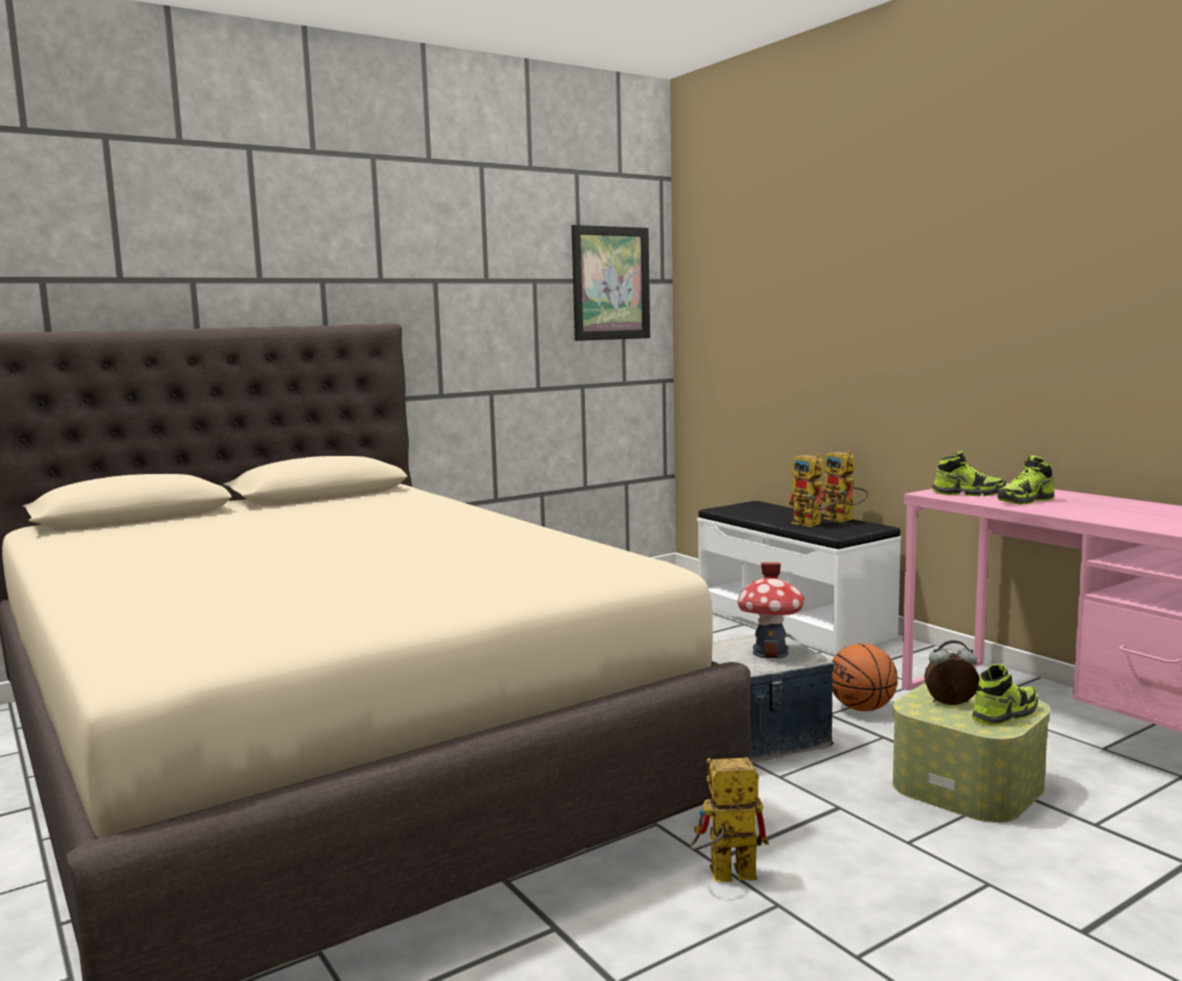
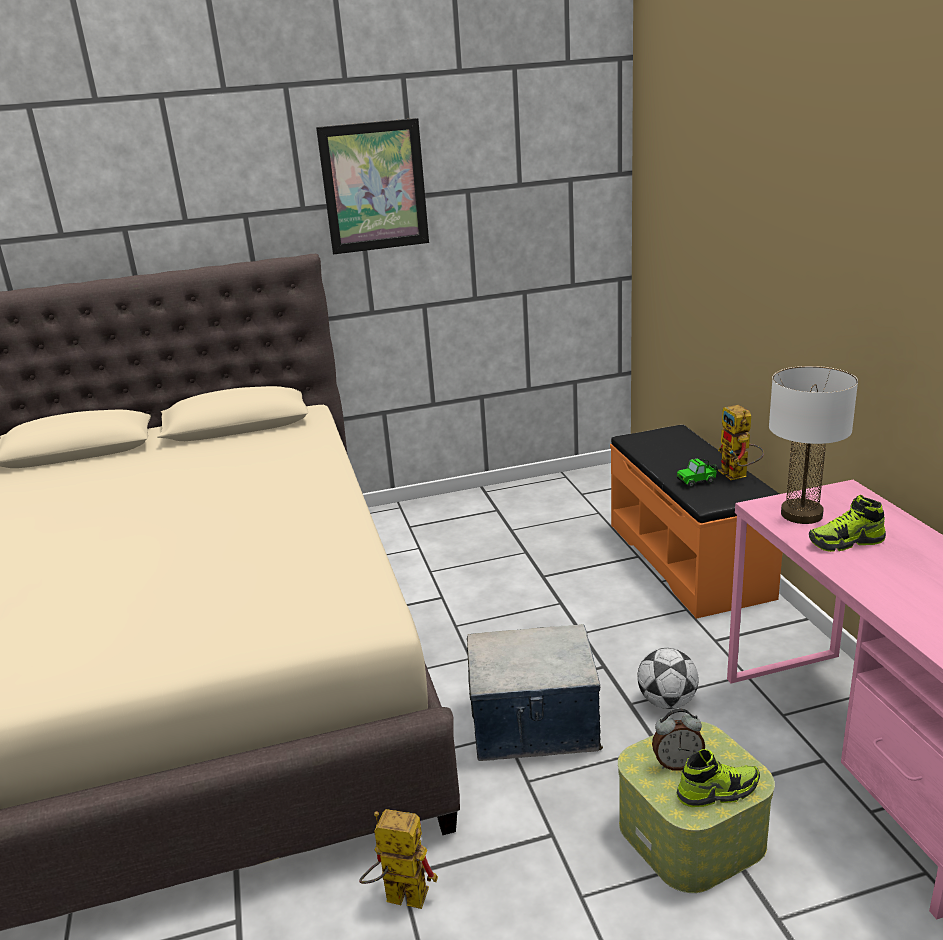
camera: 20 degrees right, 15 degrees up
picture [571,225,650,341] -> picture moved to [316,118,429,254]
white bench [697,501,901,655] -> orange bench [610,425,783,619]
toy house [738,562,805,659] -> none
toy robot [787,454,837,527] -> toy car [676,458,718,488]
basketball [832,644,898,711] -> football [637,648,699,709]
alarm clock [924,640,979,705] -> alarm clock turned 150 degrees clockwise [652,709,705,771]
shoe [932,451,1006,497] -> table lamp [769,366,858,524]

